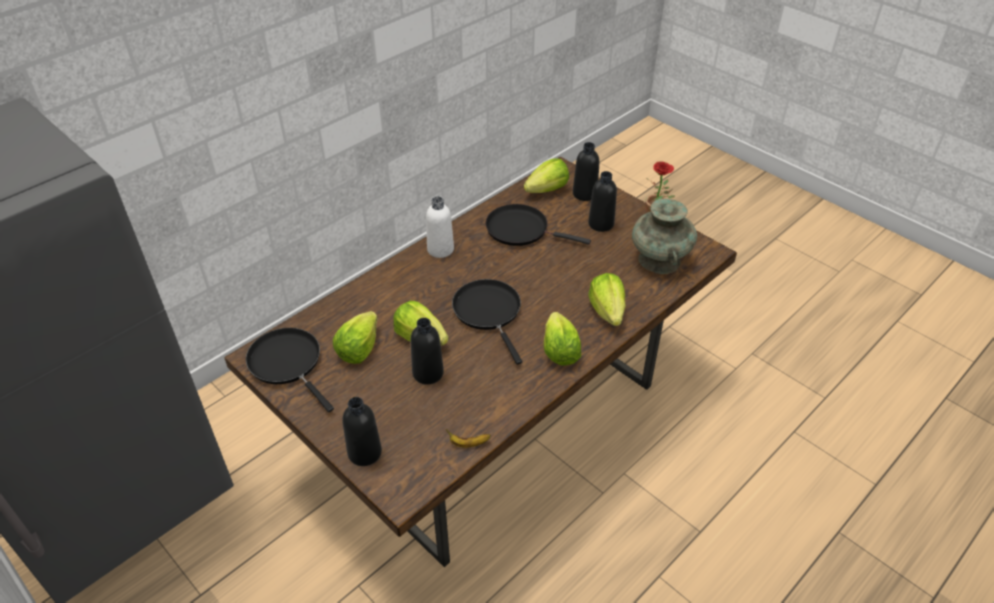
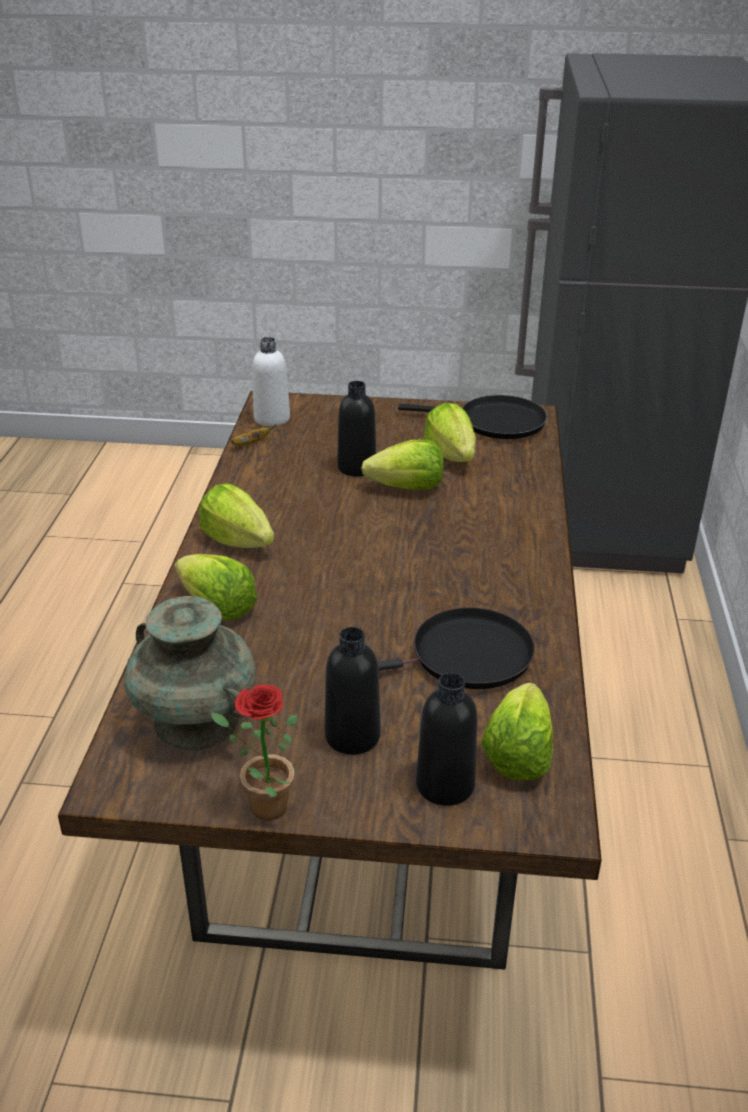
camera: 140 degrees right, 10 degrees down
black bottle [342,397,382,466] -> none
white bottle [426,196,454,258] -> white bottle moved to [252,337,290,426]
black frying pan [452,279,522,364] -> none

